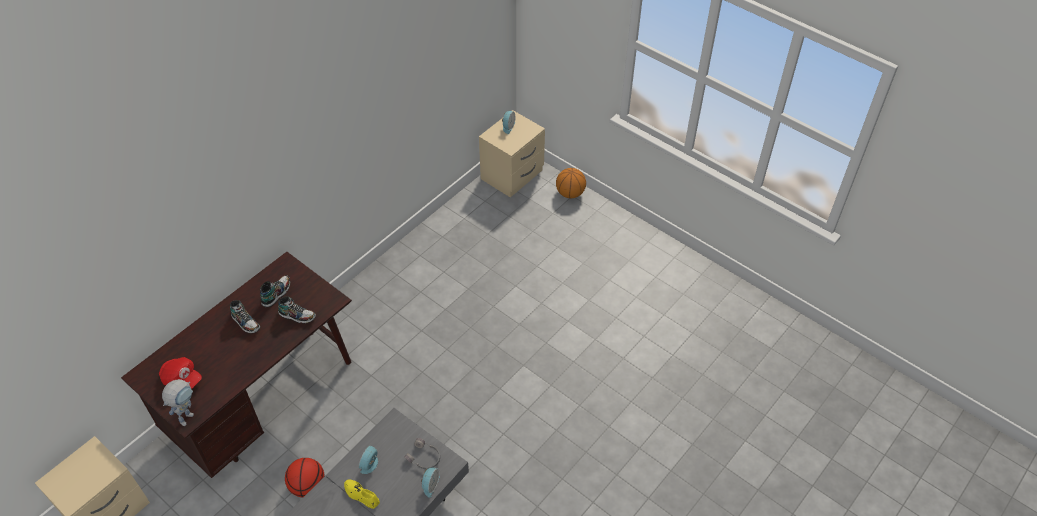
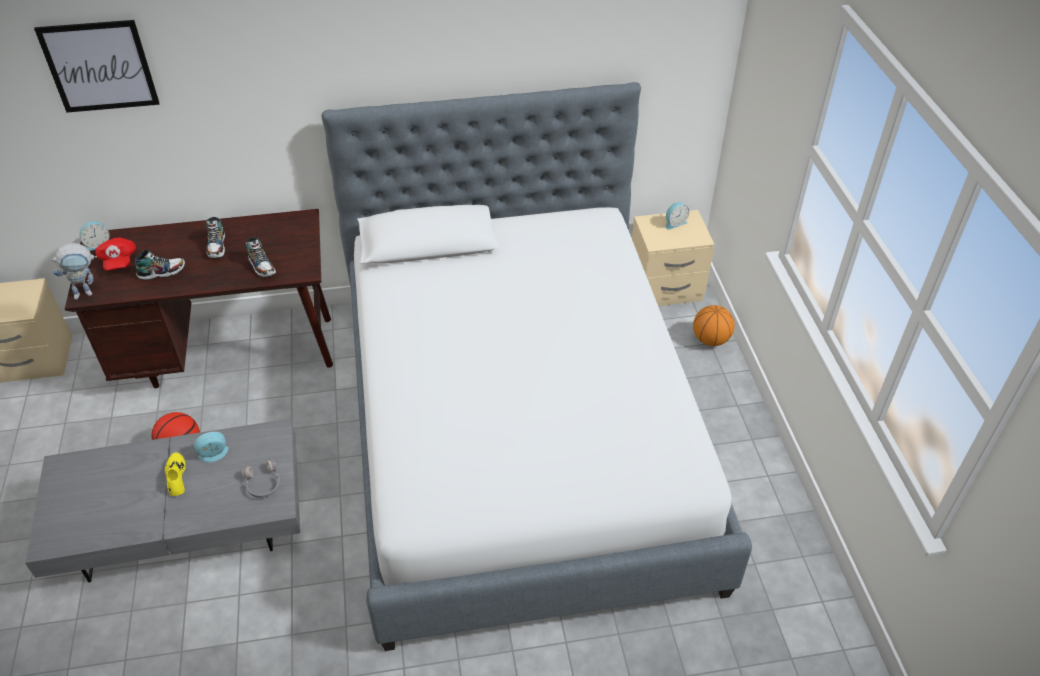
camera: 40 degrees right, 5 degrees down
shoe [260,275,290,308] -> shoe moved to [135,249,185,281]
alarm clock [421,468,440,498] -> alarm clock moved to [79,221,110,251]
none -> picture [34,20,160,113]
none -> bed [321,82,752,651]

